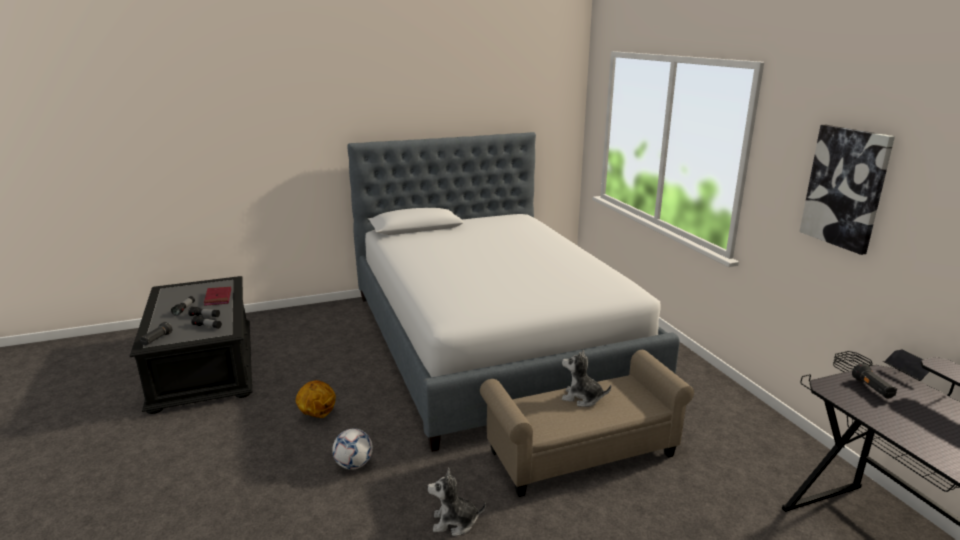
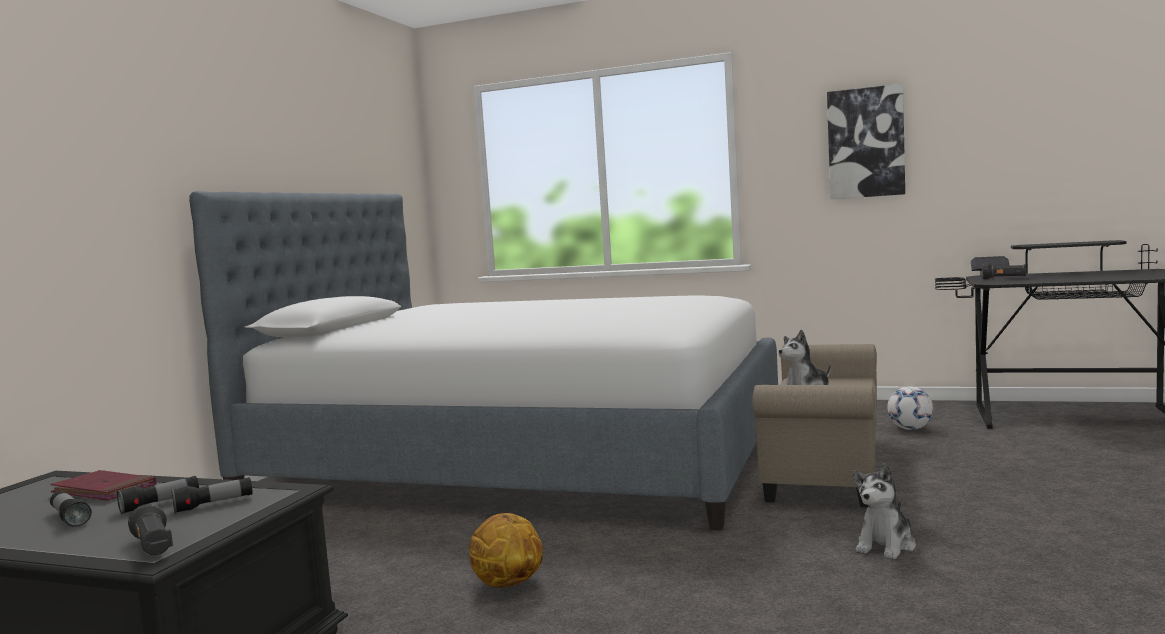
camera: 50 degrees left, 15 degrees down
football [332,428,373,470] -> football moved to [887,386,934,430]

